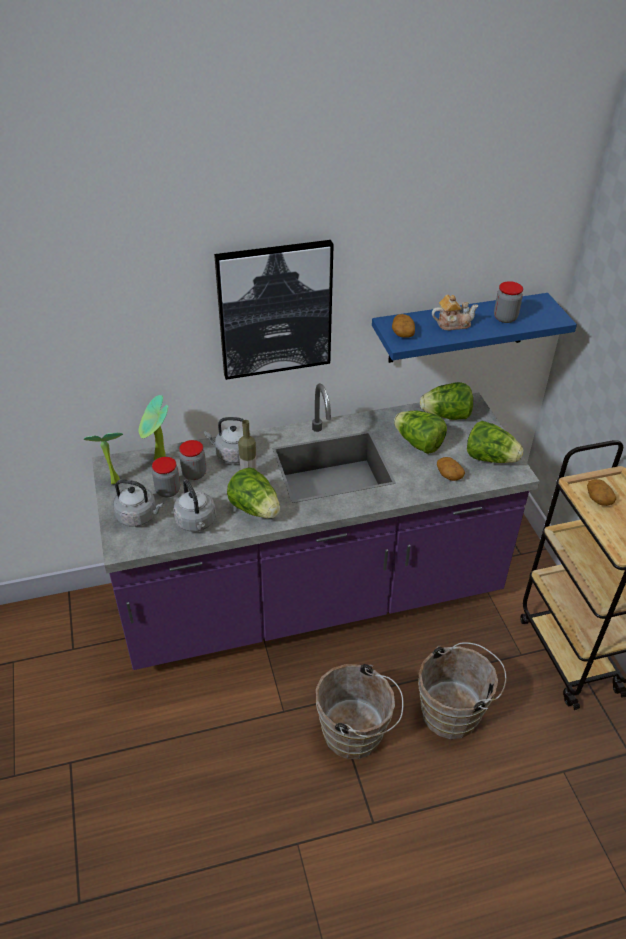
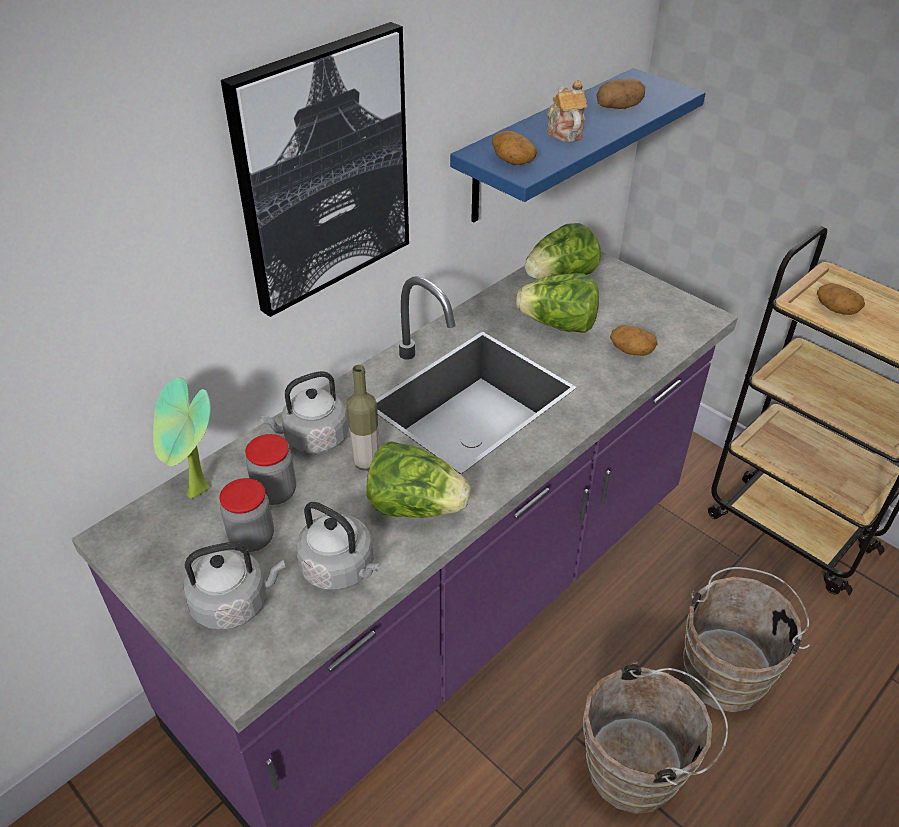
camera: 30 degrees left, 0 degrees up
potted plant [84,433,123,484] -> none
teapot [432,295,479,330] -> teapot turned 60 degrees counterclockwise [547,80,587,142]
lettuce [467,421,524,463] -> none
jar [494,281,523,323] -> potato [596,79,645,109]

